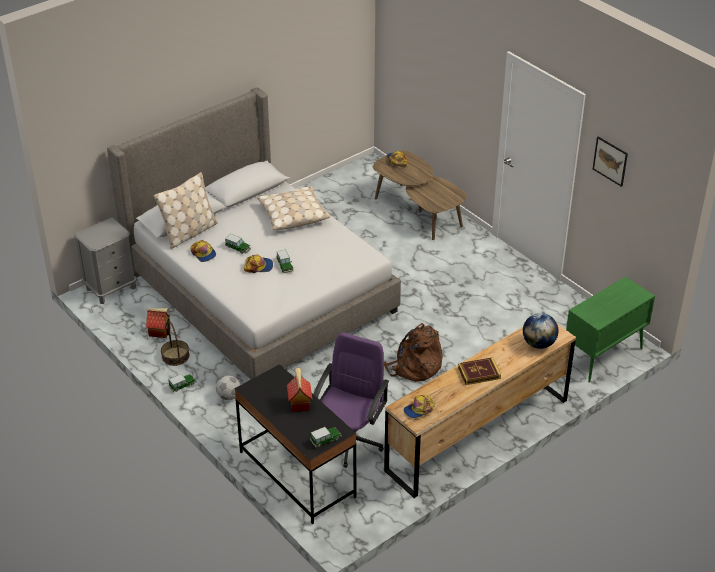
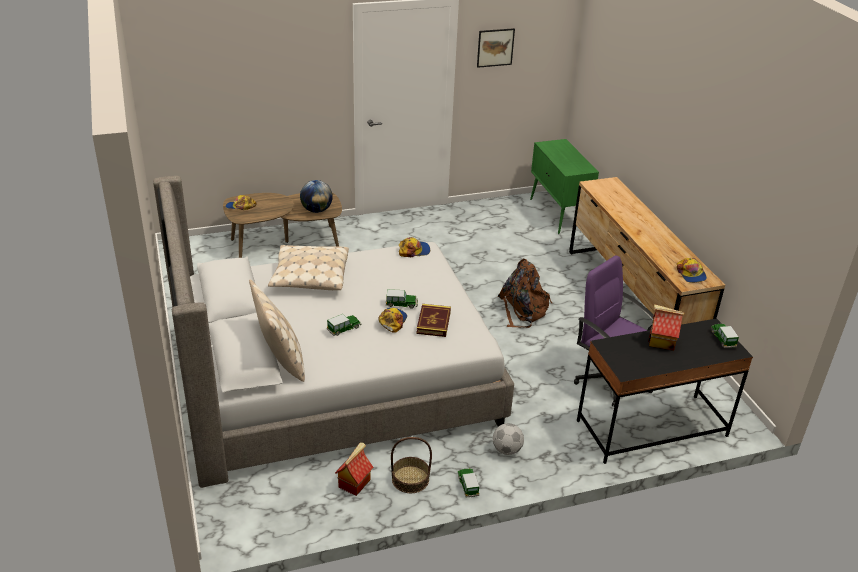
camera: 70 degrees left, 5 degrees down
grey nightstand [74,217,137,304] -> none
cap [190,240,216,262] -> cap moved to [399,237,430,257]
book [458,357,501,385] -> book moved to [416,304,451,337]
globe [523,313,558,349] -> globe moved to [300,180,333,213]

